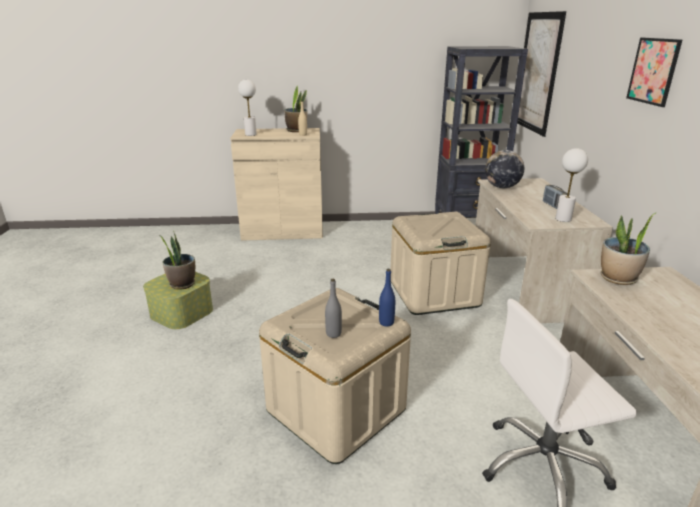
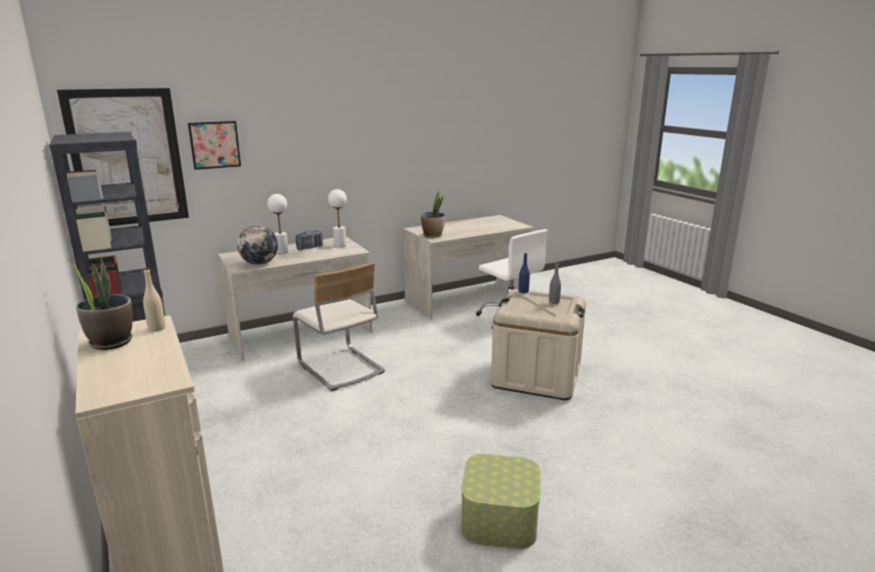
camera: 115 degrees left, 5 degrees down
potted plant [160,230,195,290] -> none
white table lamp [238,79,257,136] -> white table lamp moved to [267,194,288,254]
beige storage box [391,212,491,315] -> beige chair [293,262,385,391]
picture [626,38,682,107] -> picture moved to [188,121,241,170]

